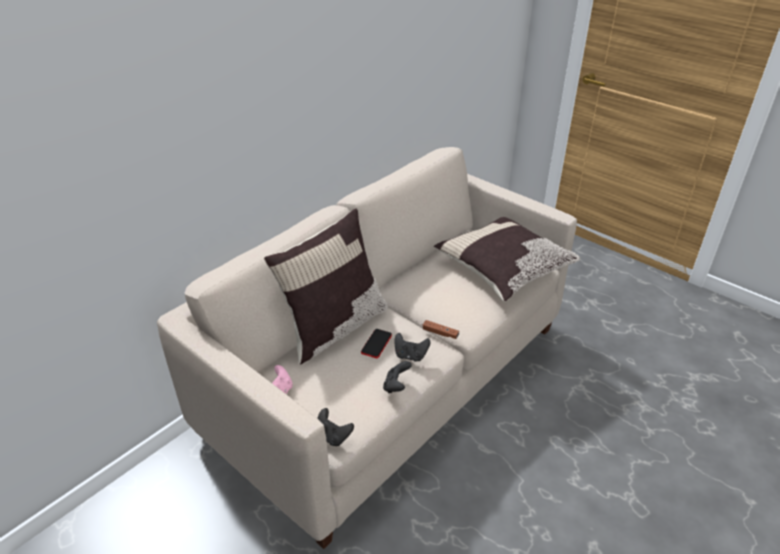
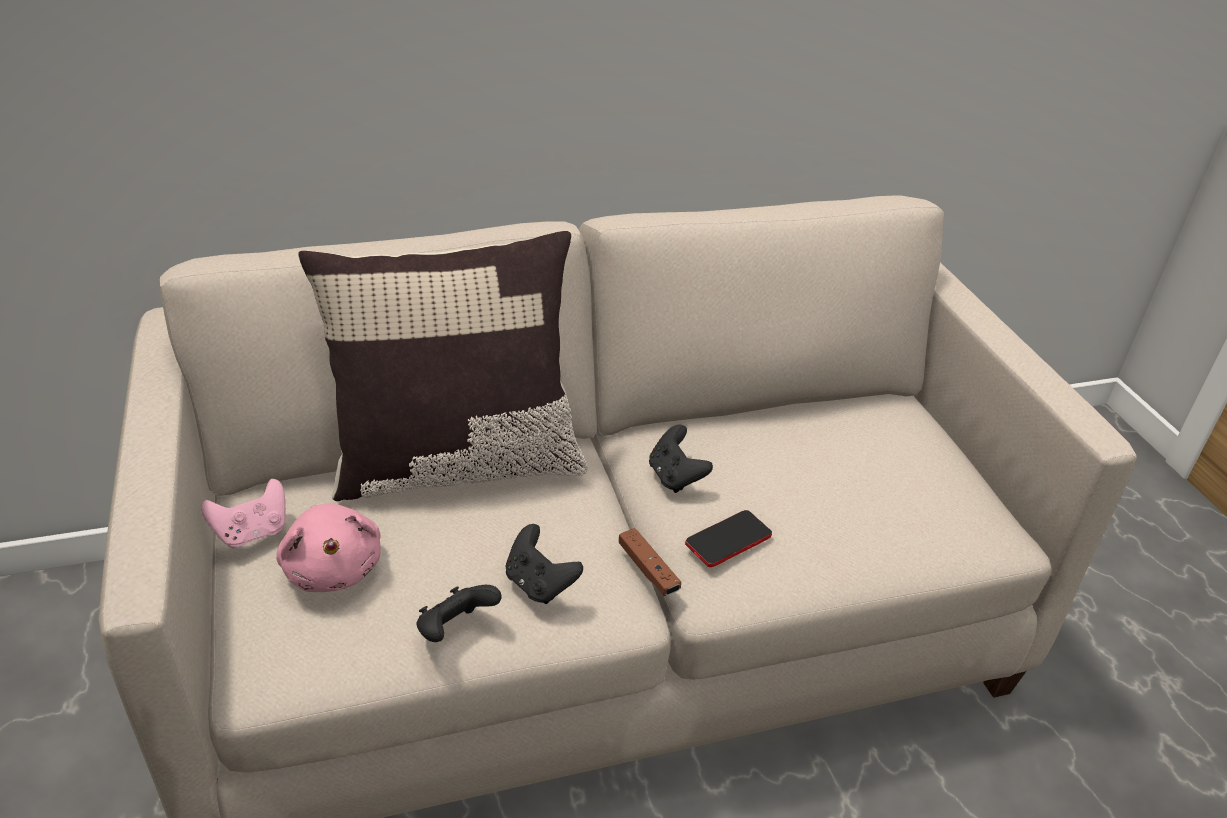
camera: 30 degrees right, 0 degrees up
black game controller [317,408,354,446] -> black game controller moved to [649,425,713,493]
phone [361,329,392,358] -> phone moved to [685,510,772,567]
pillow [434,217,580,302] -> none
none -> pink plush toy [276,504,380,592]

